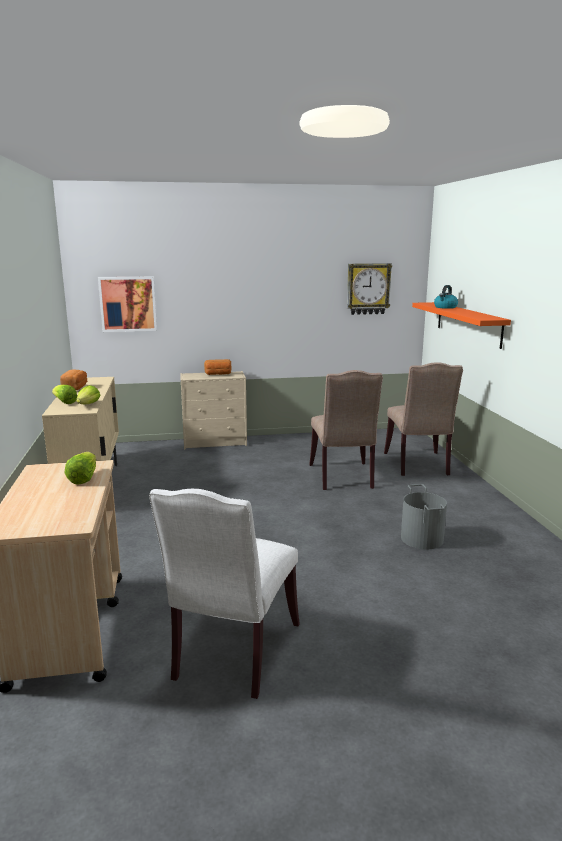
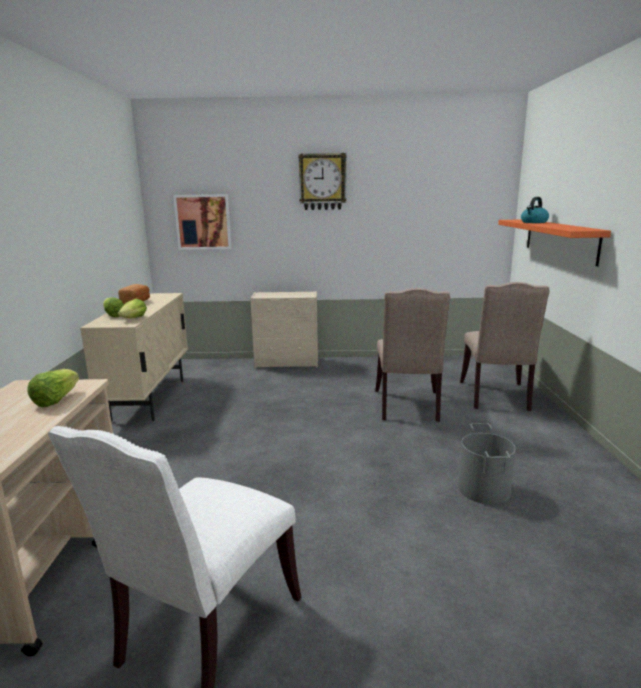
camera: 10 degrees right, 0 degrees up
bread [204,359,231,375] -> none
wall clock [347,263,392,315] -> wall clock moved to [298,153,347,210]

